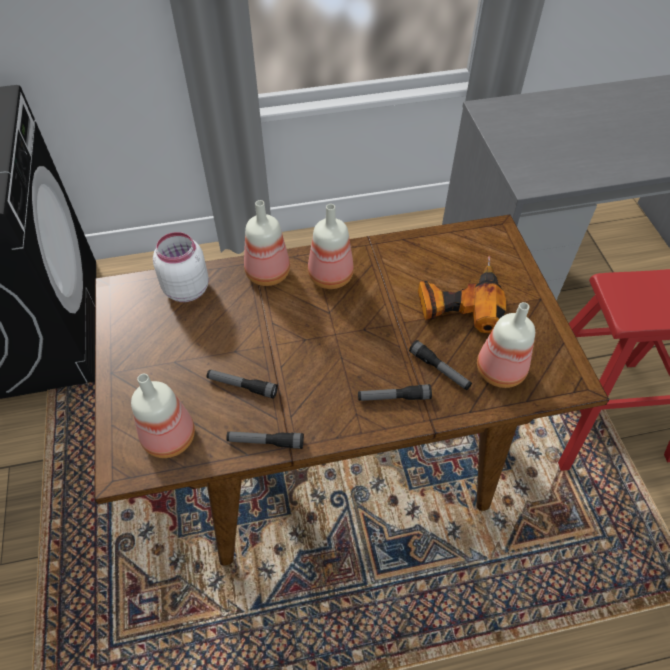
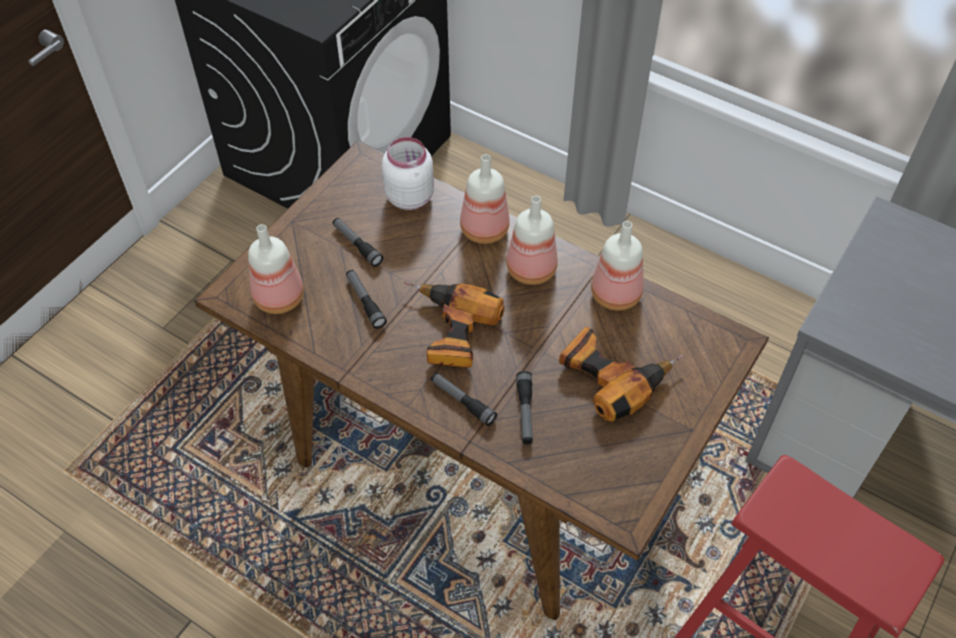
camera: 45 degrees right, 0 degrees up
flashlight [226,431,304,449] -> flashlight moved to [332,218,384,267]
bottle [477,302,535,388] -> bottle moved to [591,221,644,311]
none -> power drill [404,282,505,368]

